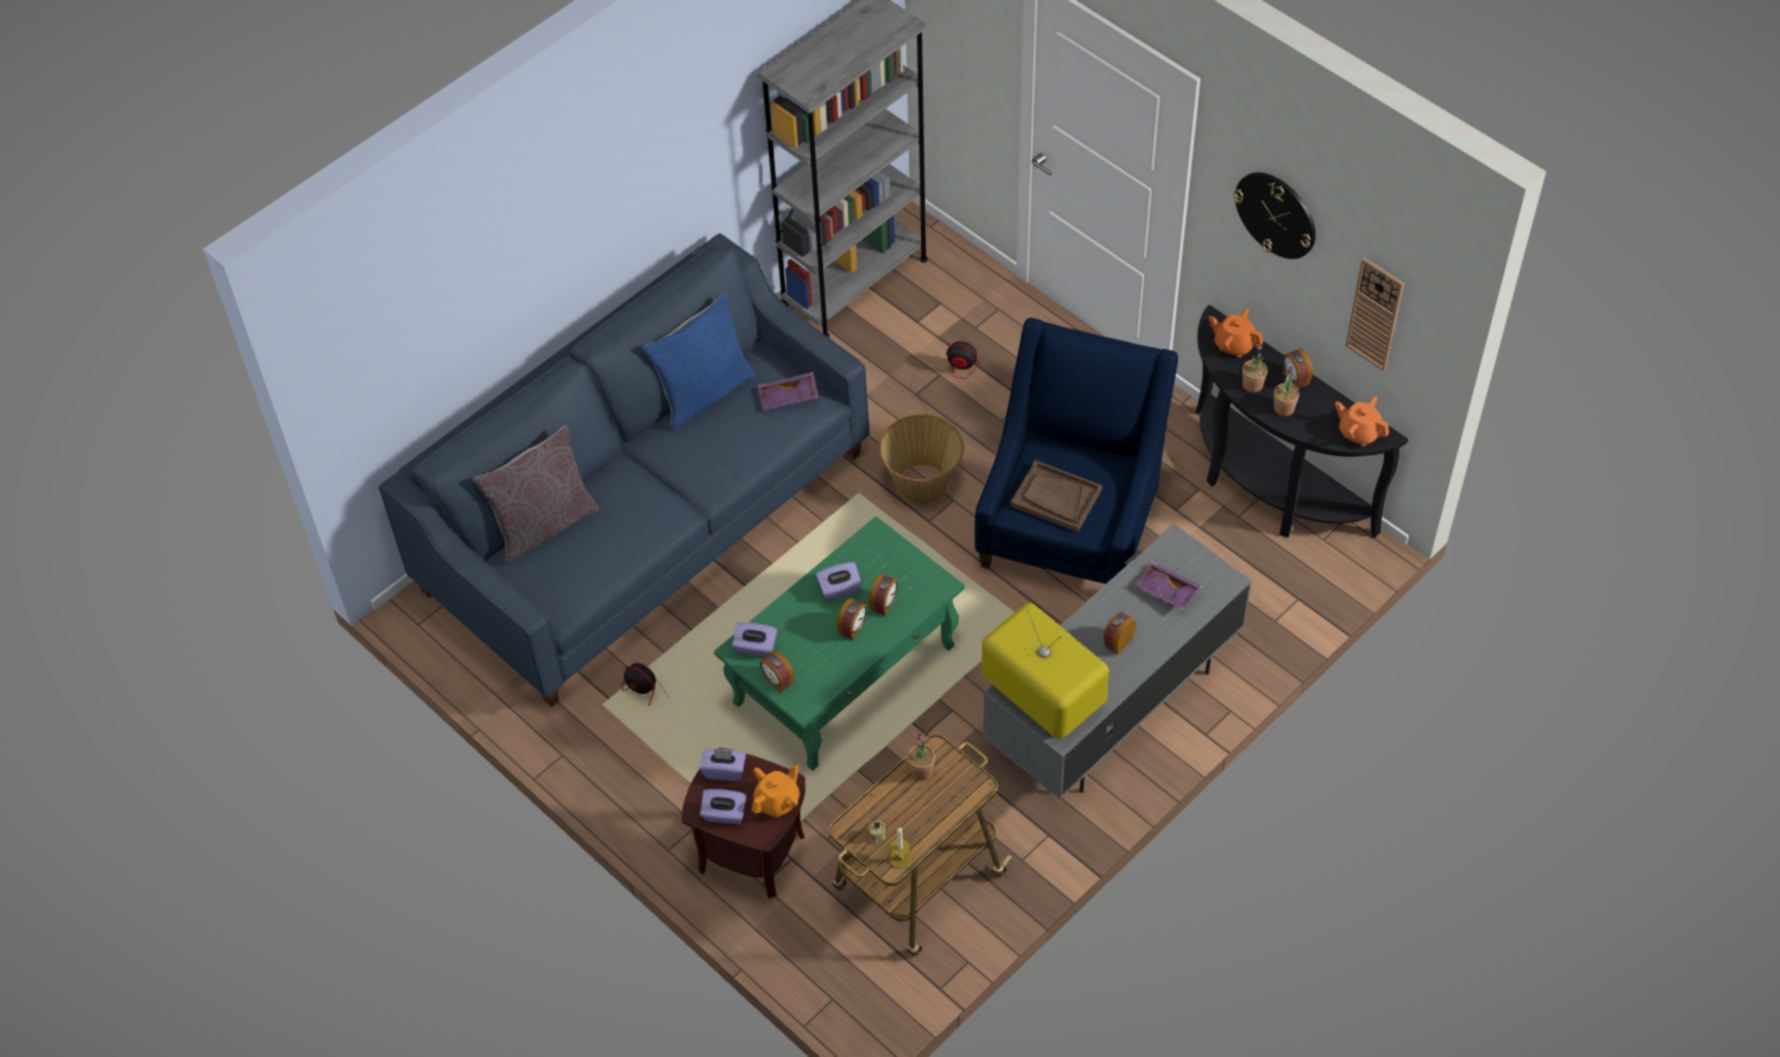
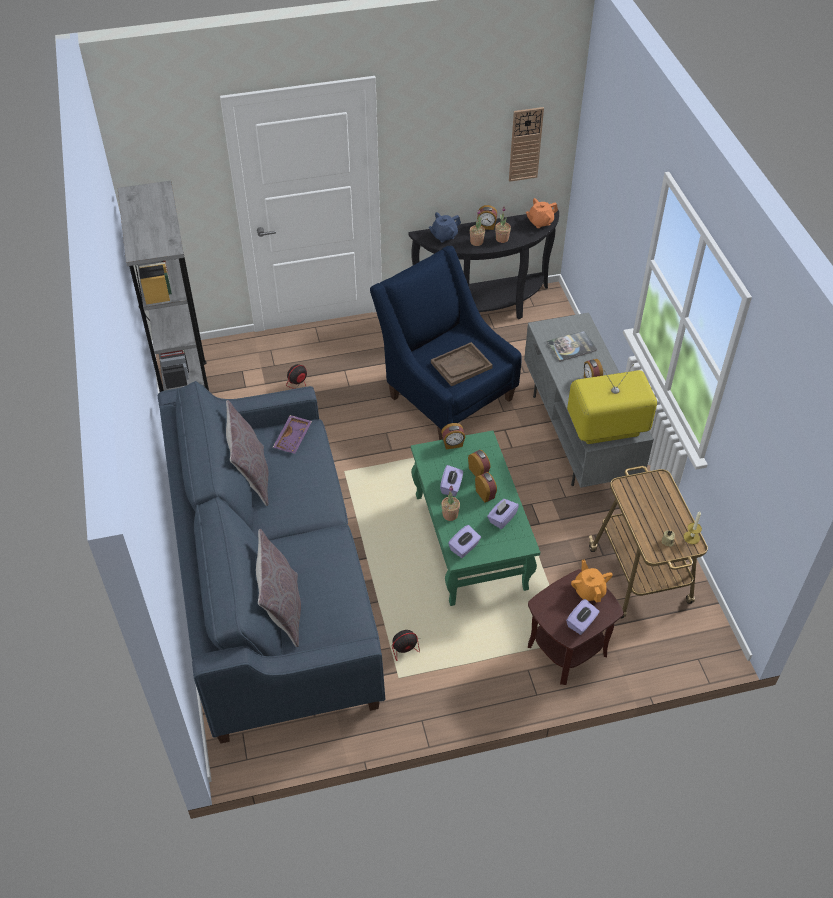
camera: 60 degrees left, 5 degrees down
blue pillow [642,292,756,431] -> grey pillow [226,400,268,506]
purple tissue box [700,749,746,781] -> purple tissue box moved to [487,499,519,529]
alarm clock [760,650,794,693] -> alarm clock moved to [441,423,465,450]
basket [879,414,964,504] -> none
potted plant [908,734,935,780] -> potted plant moved to [441,485,460,521]
purple tray [1131,562,1203,610] -> book [547,330,597,362]
orange teapot [1209,308,1263,357] -> blue teapot [429,212,461,242]
wall clock [1233,172,1316,259] -> none

